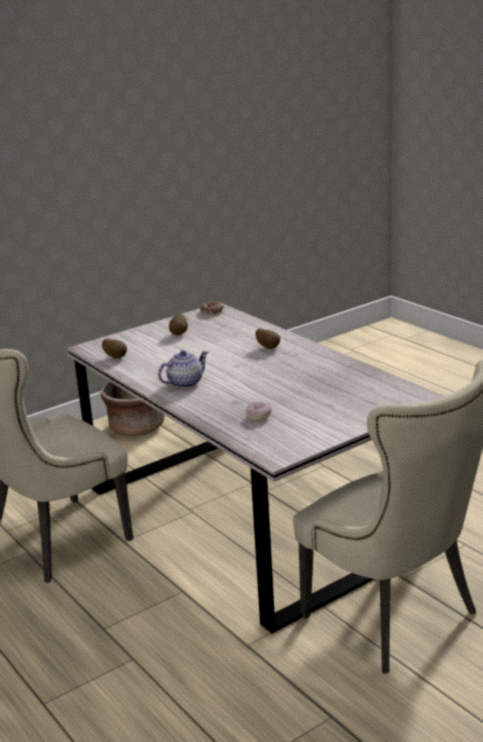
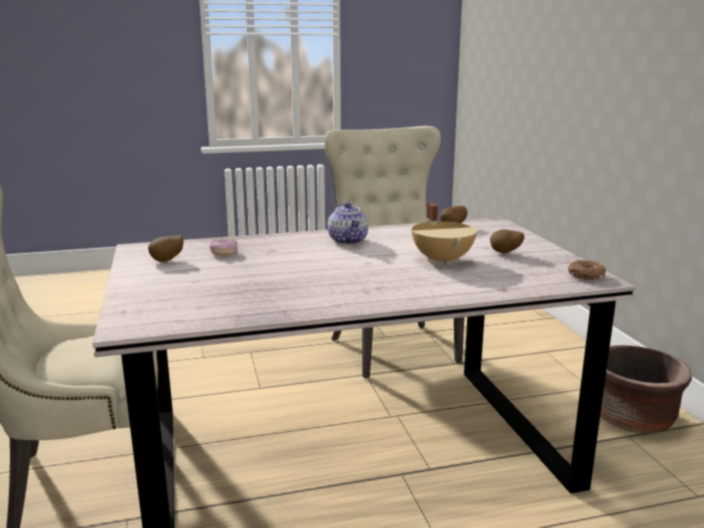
camera: 110 degrees right, 5 degrees down
potato [255,328,280,349] -> potato moved to [148,236,183,262]
none -> beige cooking pot [411,203,477,265]

